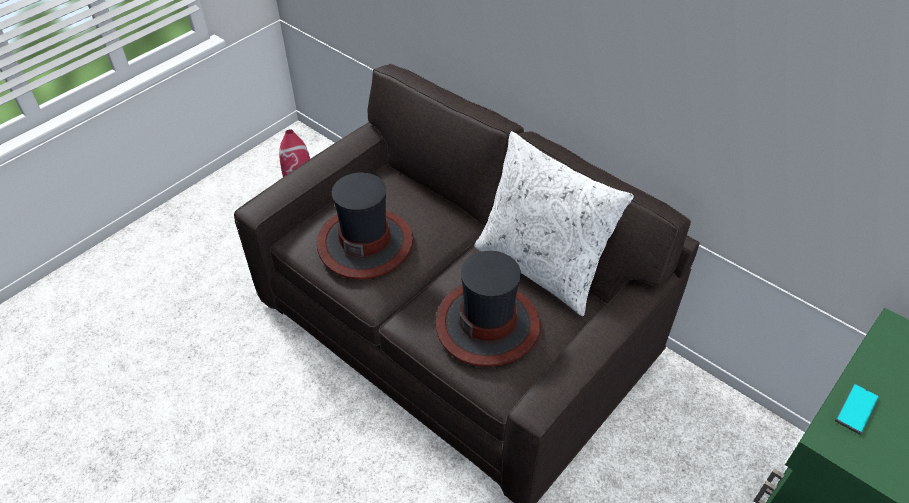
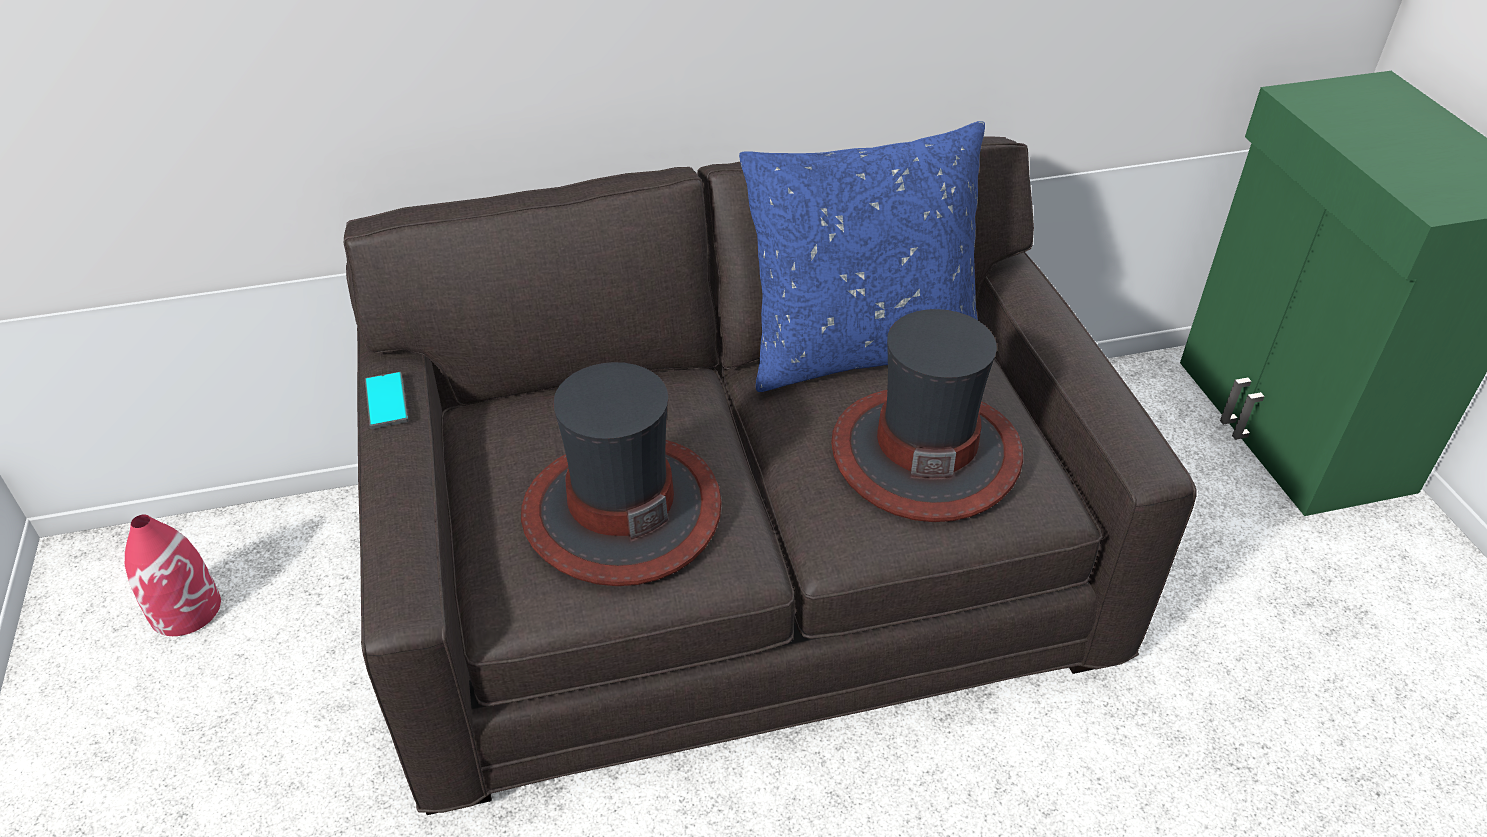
camera: 55 degrees left, 5 degrees down
white pillow [474,131,634,316] -> blue pillow [739,121,985,392]
phone [835,383,880,435] -> phone moved to [365,372,408,429]

